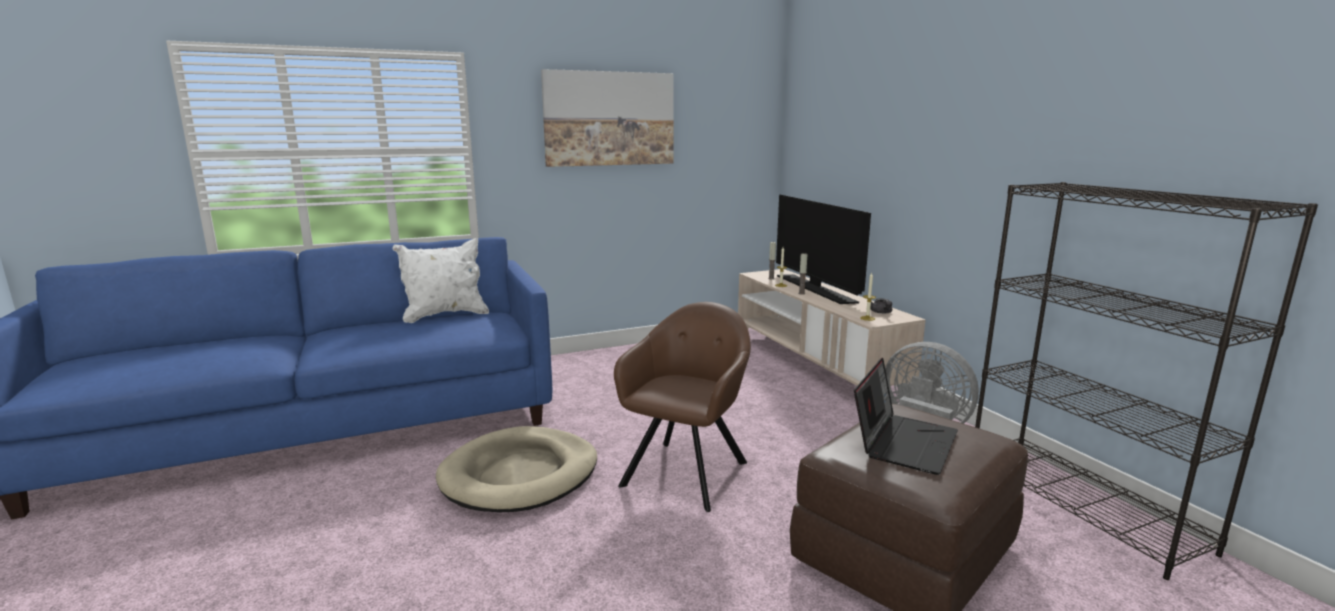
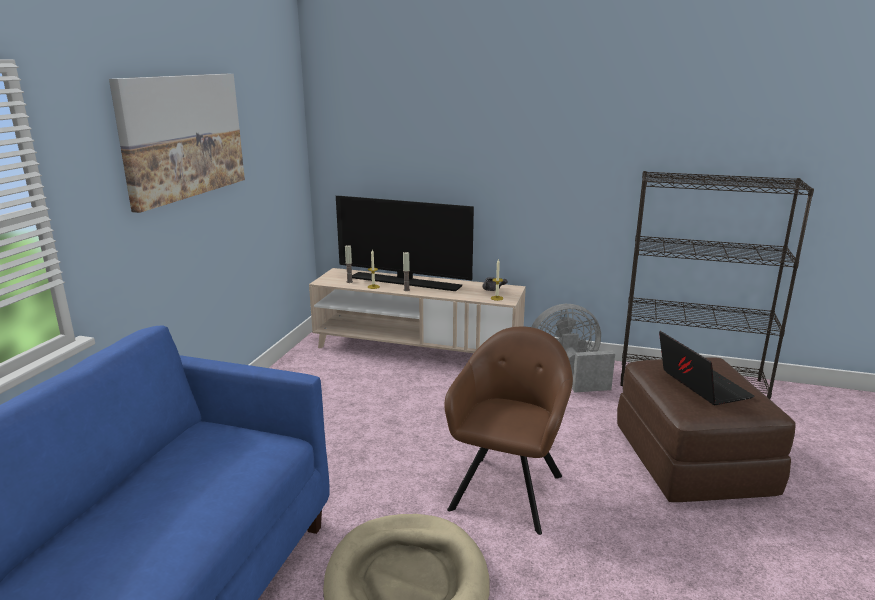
camera: 50 degrees left, 5 degrees up
white pillow [393,238,489,323] -> none
brown armchair [614,302,751,512] -> brown armchair turned 45 degrees clockwise [444,327,573,535]

